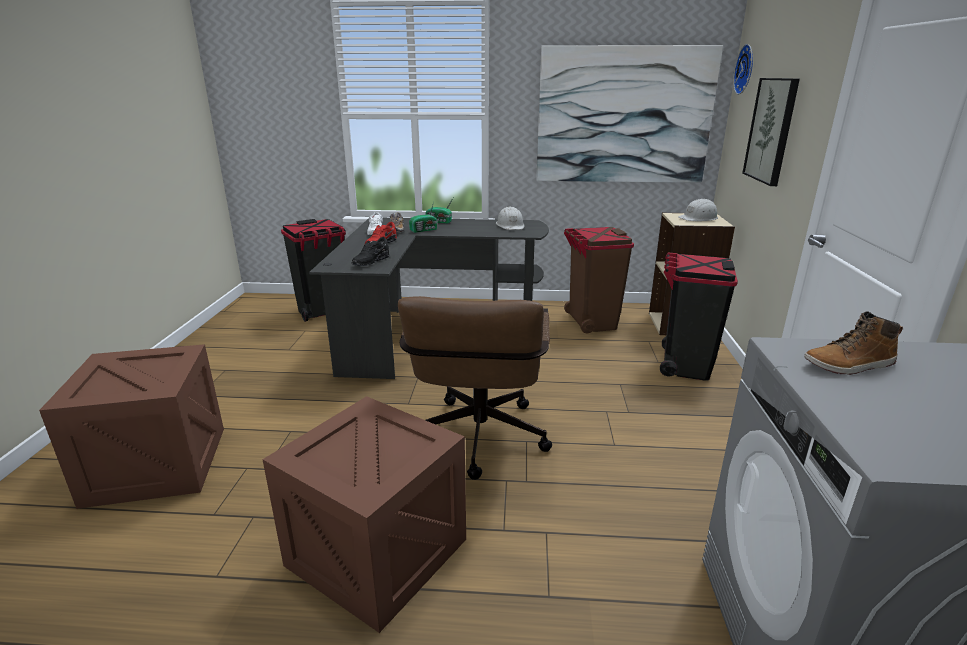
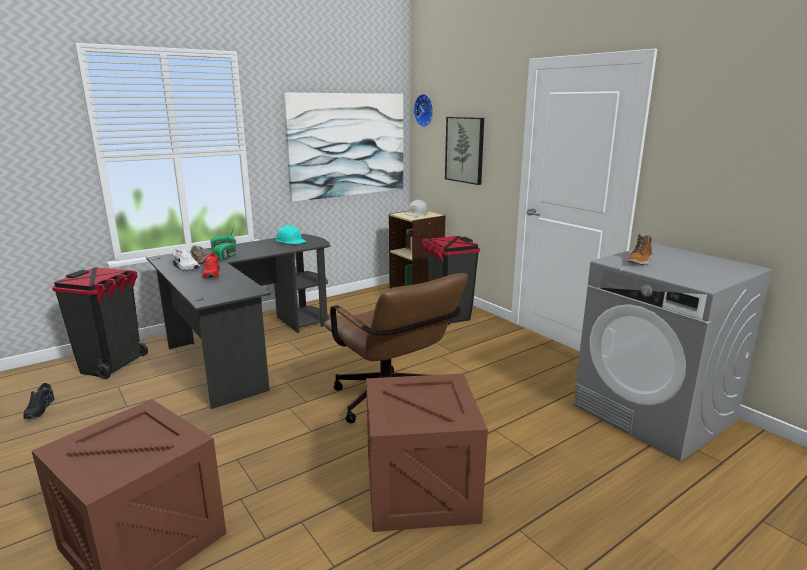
camera: 40 degrees left, 5 degrees down
black shoe [352,237,389,266] -> black shoe moved to [23,383,55,419]
white hard hat [496,207,524,230] -> turquoise hard hat [276,225,306,244]
brown trash can [564,227,634,333] -> none

